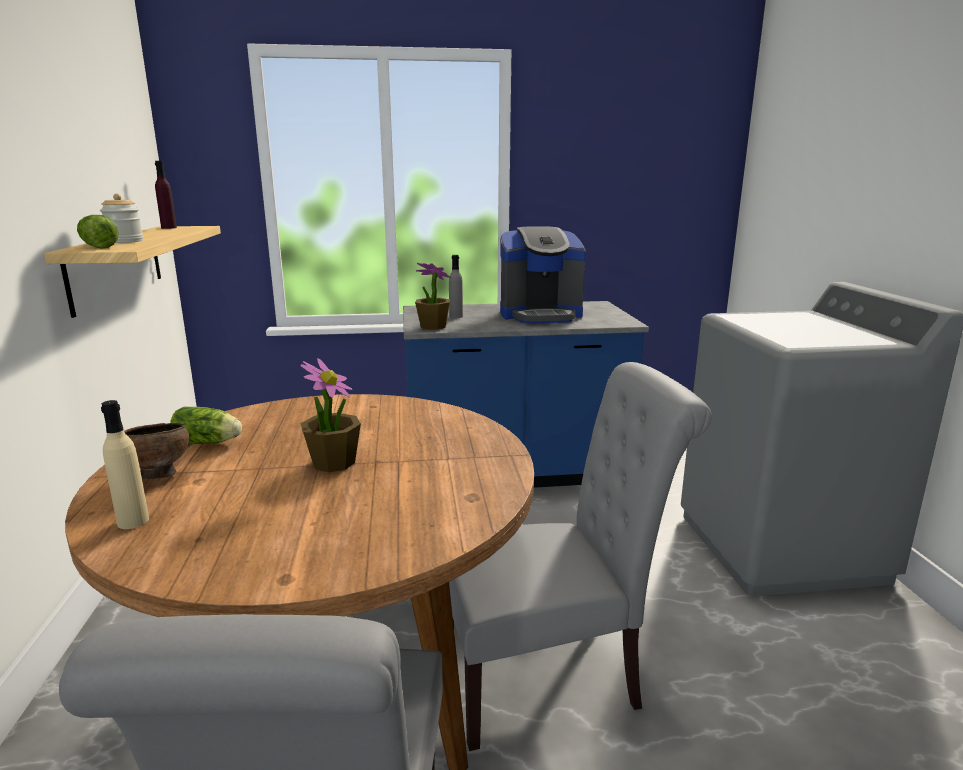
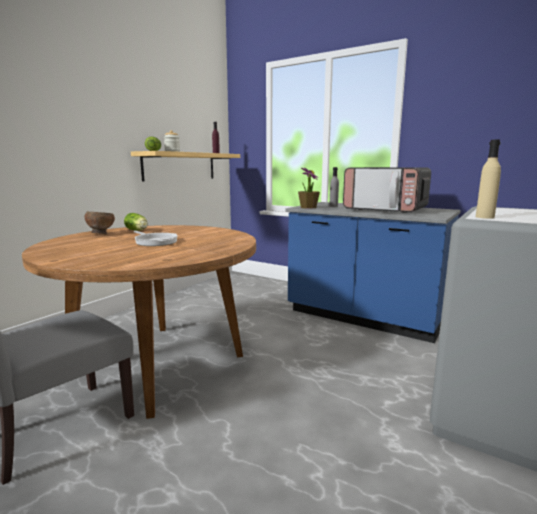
camera: 40 degrees right, 5 degrees down
beige bottle [101,400,149,529] -> beige bottle moved to [476,139,501,219]
potted plant [300,358,361,472] -> frying pan [134,231,177,246]
grey chair [449,362,712,751] -> none
coffee machine [500,226,586,324] -> microwave [343,167,431,213]

